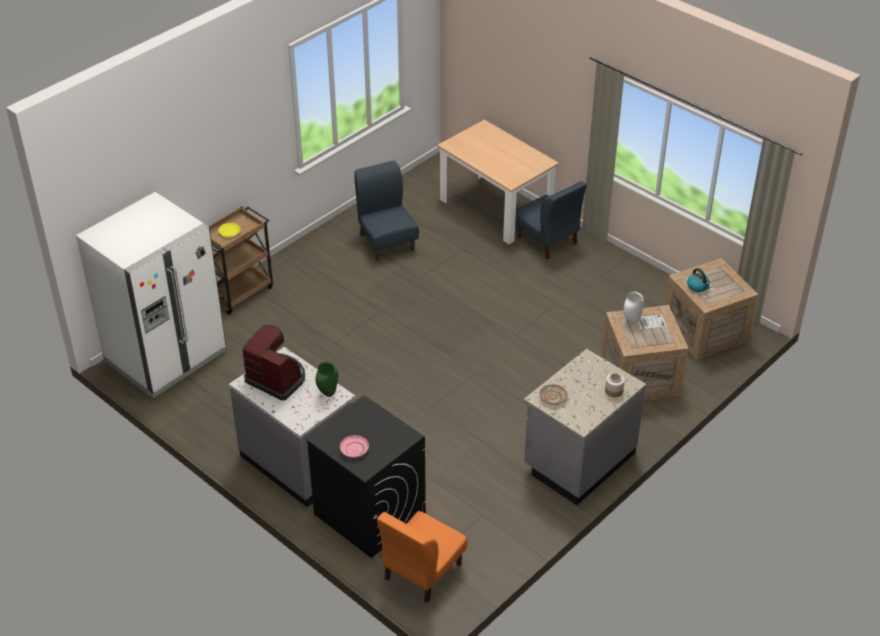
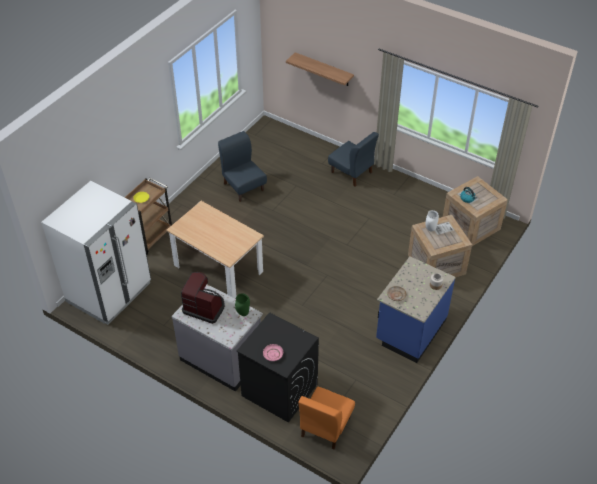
camera: 10 degrees left, 5 degrees up
beige dining table [437,119,559,244] -> beige dining table moved to [166,201,264,299]
grey counter [524,349,646,505] -> blue counter [376,256,456,363]
none -> shelf [286,52,354,86]

